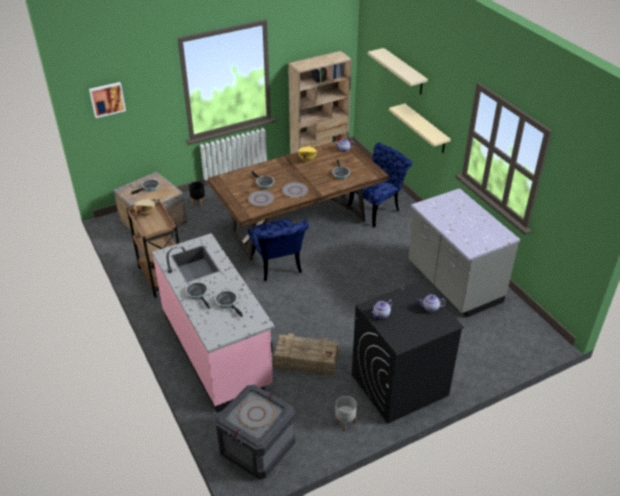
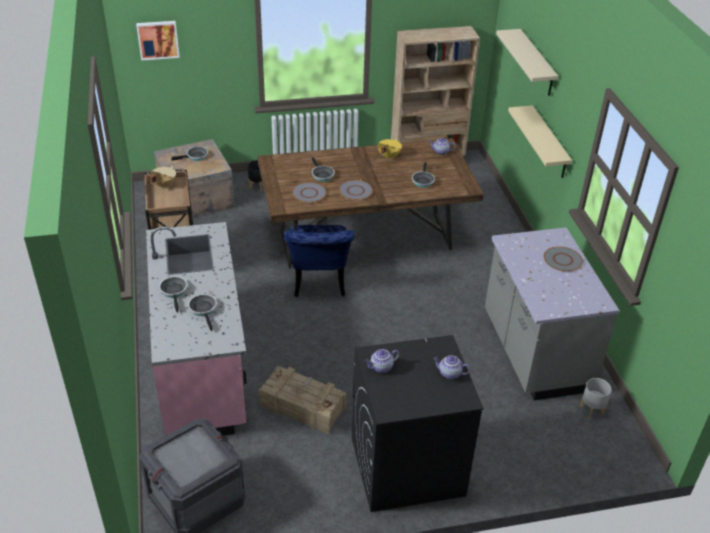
camera: 15 degrees right, 0 degrees up
grey plate [239,399,274,428] -> grey plate moved to [544,246,583,272]
grey planter [335,396,357,430] -> grey planter moved to [580,378,611,418]
blue chair [347,143,413,227] -> none

